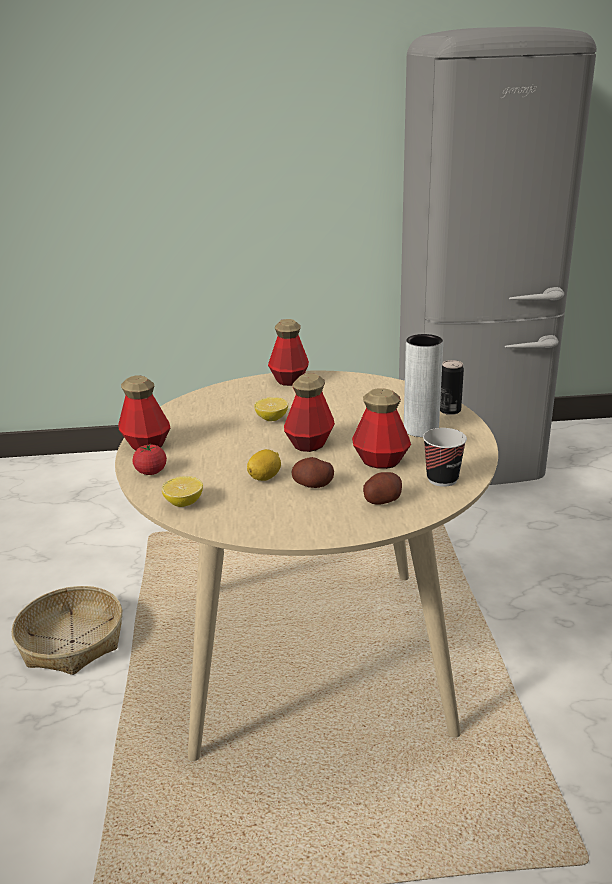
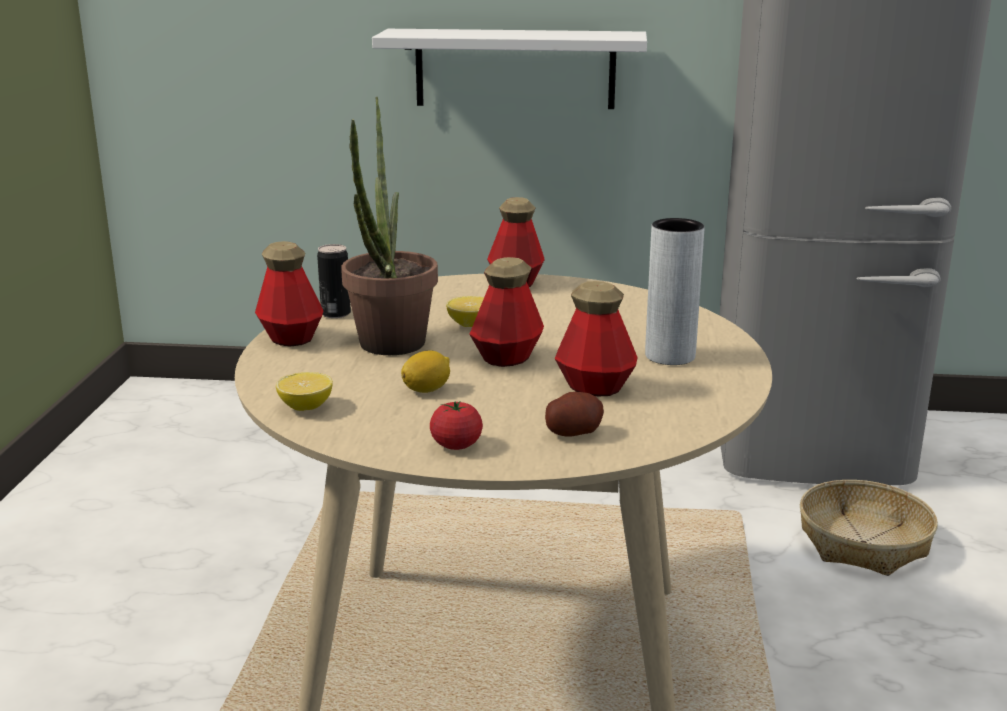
camera: 10 degrees right, 5 degrees down
basket [12,586,122,675] -> basket moved to [800,480,938,576]
tomato [132,445,167,475] -> tomato moved to [430,402,483,450]
potato [291,457,334,488] -> none
cup [423,428,467,487] -> none
can [440,360,464,415] -> can moved to [317,244,351,318]
none -> potted plant [341,97,438,355]
none -> white shelf [372,29,647,109]

